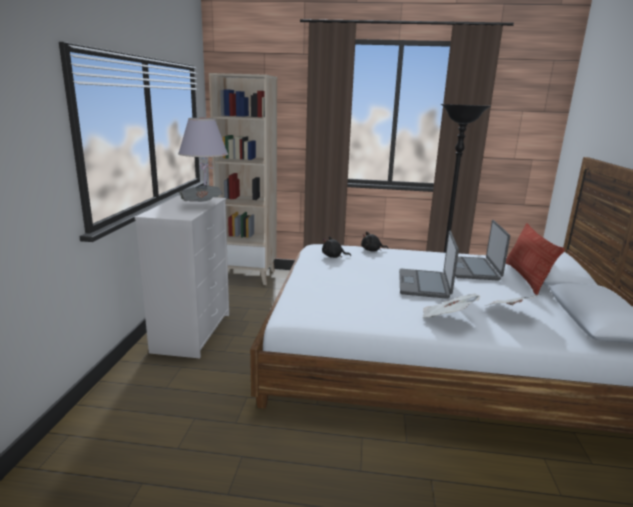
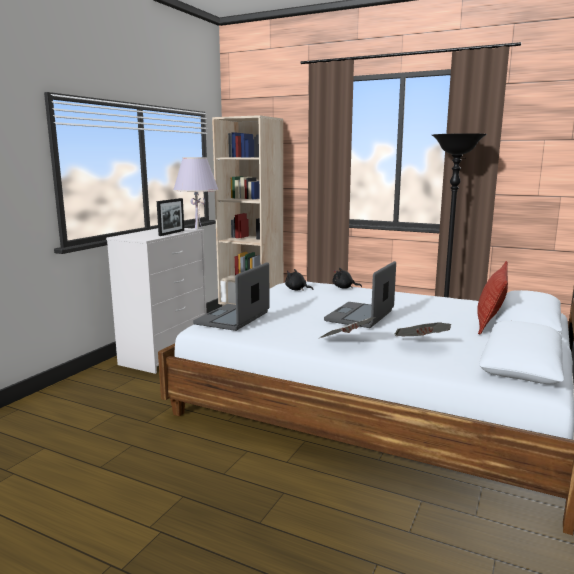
camera: 20 degrees right, 5 degrees down
newspaper [179,185,223,202] -> picture frame [157,198,184,236]
laptop [455,220,510,281] -> laptop moved to [193,262,270,331]

